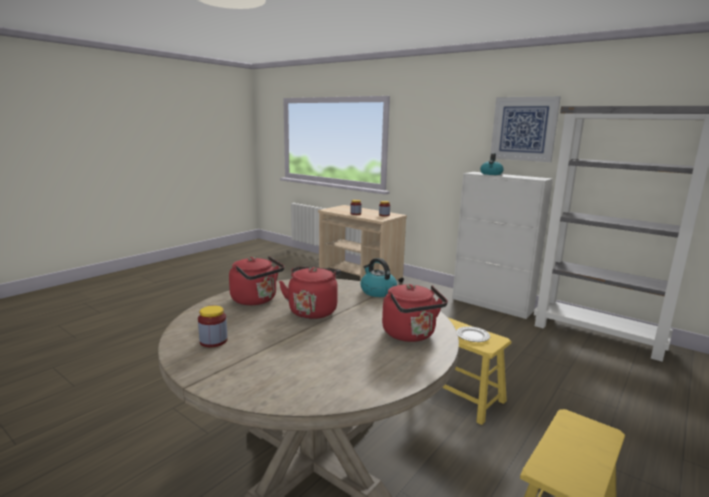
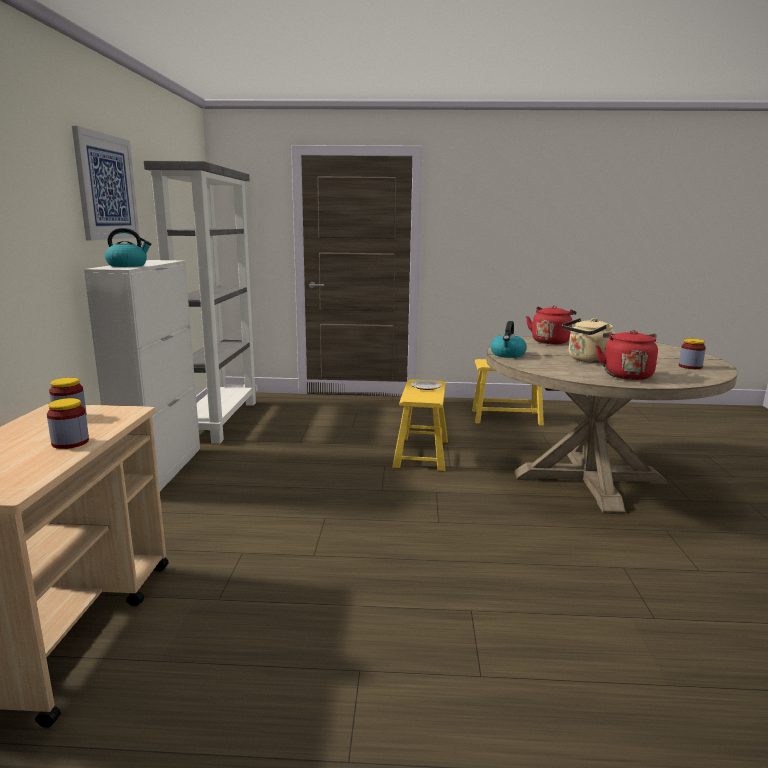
camera: 125 degrees left, 0 degrees up
red kettle [279,266,341,319] -> beige kettle [562,318,616,363]

